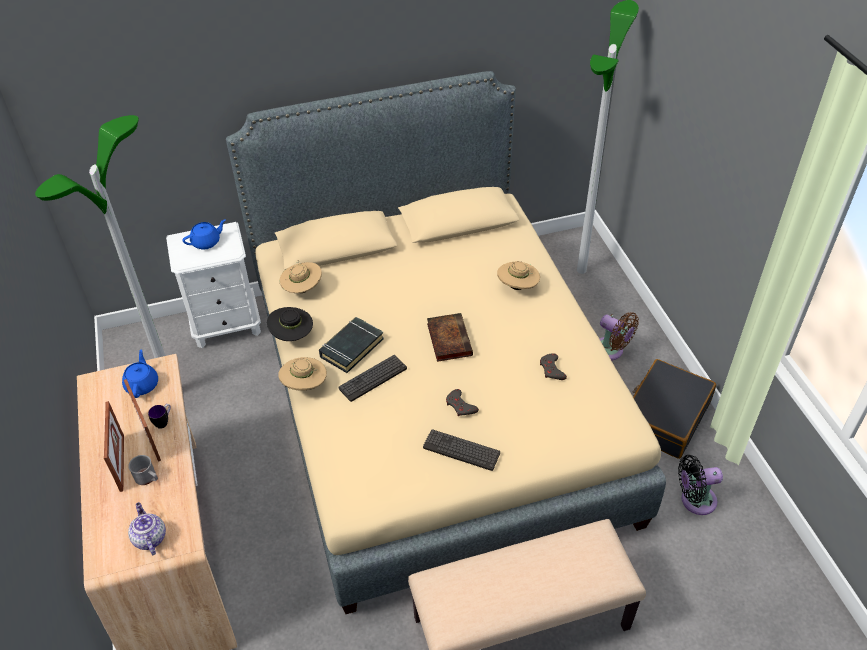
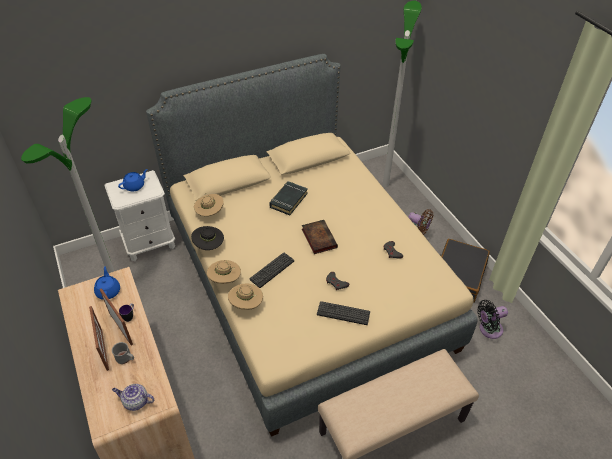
camera: 10 degrees left, 0 degrees up
teapot [128,502,166,555] -> teapot turned 45 degrees counterclockwise [112,384,154,411]
black book [319,317,384,373] -> black book moved to [269,181,308,216]
beige hat [497,261,540,290] -> beige hat moved to [228,284,263,310]

